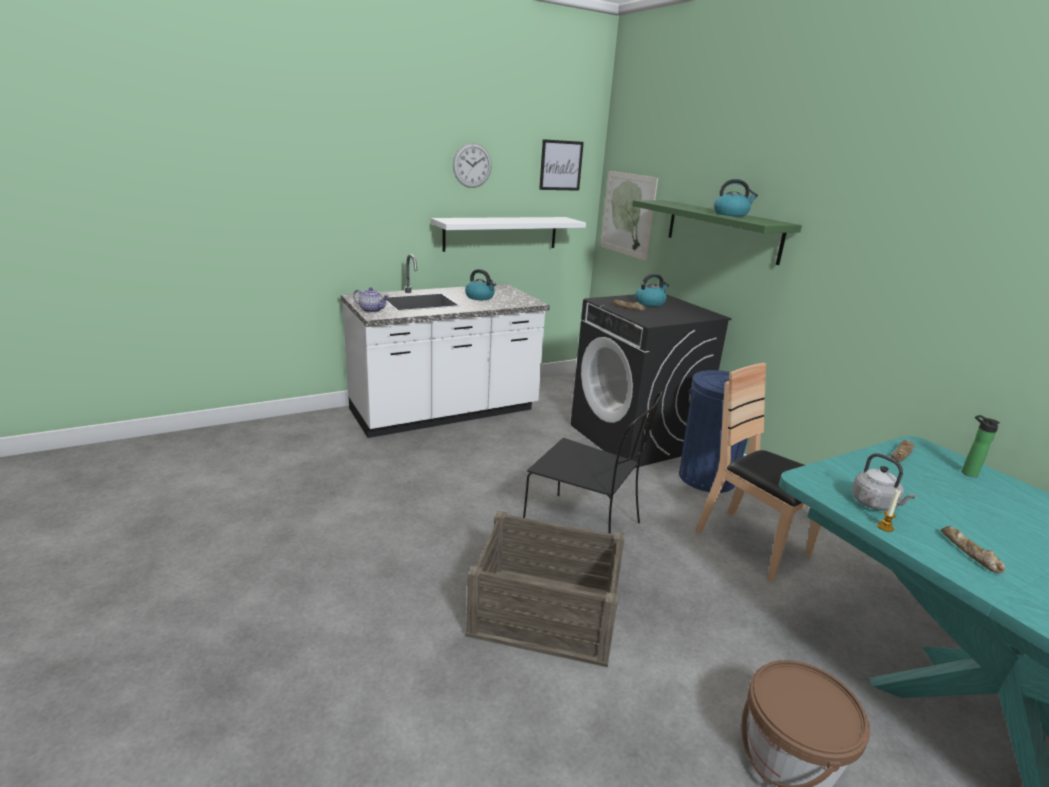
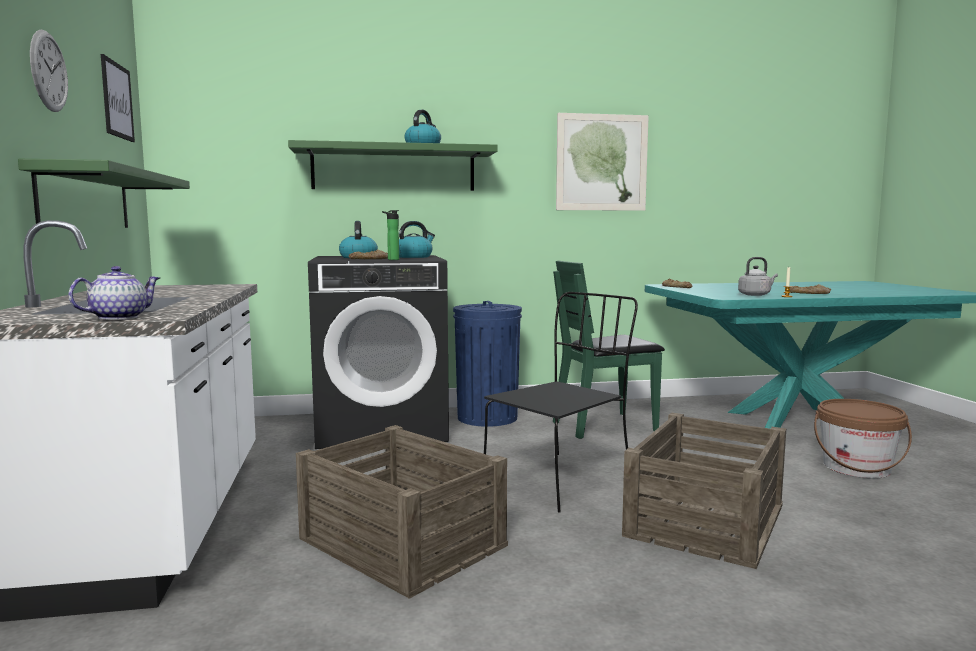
camera: 70 degrees left, 15 degrees down
white shelf [431,217,586,252] -> green shelf [18,159,190,228]
kettle [465,269,496,300] -> kettle moved to [399,221,435,258]
picture [600,171,658,261] -> picture moved to [556,113,649,211]
brown chair [695,363,821,583] -> green chair [553,260,665,439]
bottle [962,415,1000,477] -> bottle moved to [382,210,399,260]
none -> crate [296,425,508,599]

